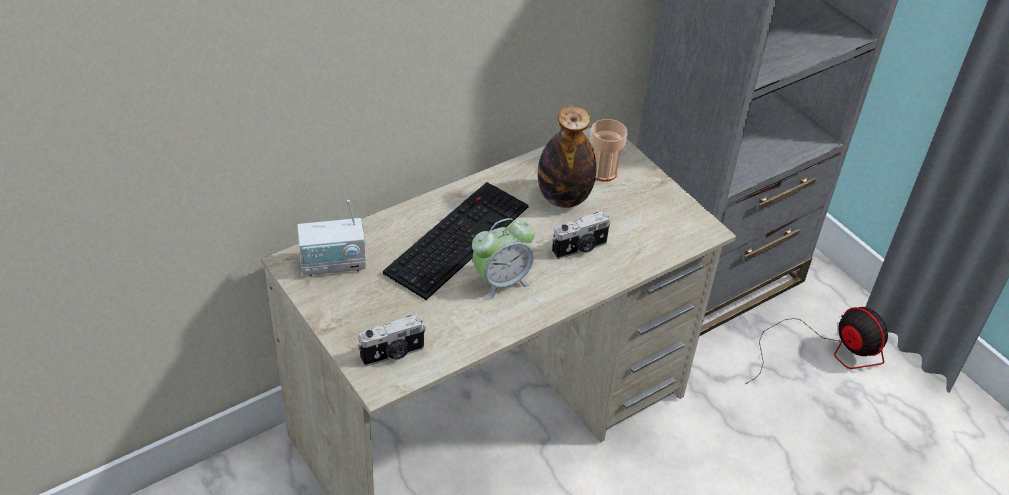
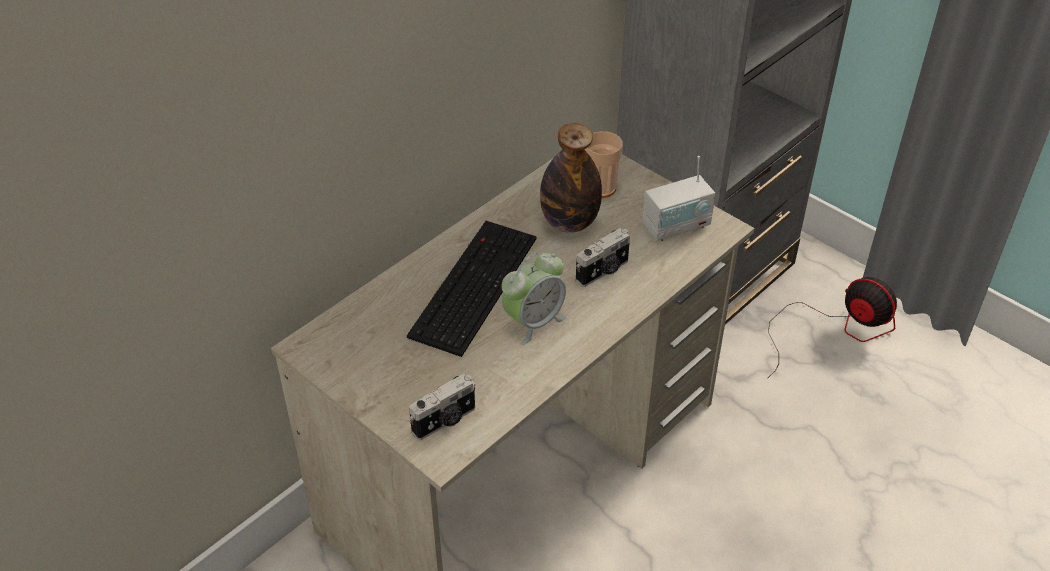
camera: 10 degrees left, 0 degrees up
radio [297,200,366,276] -> radio moved to [642,156,715,241]

